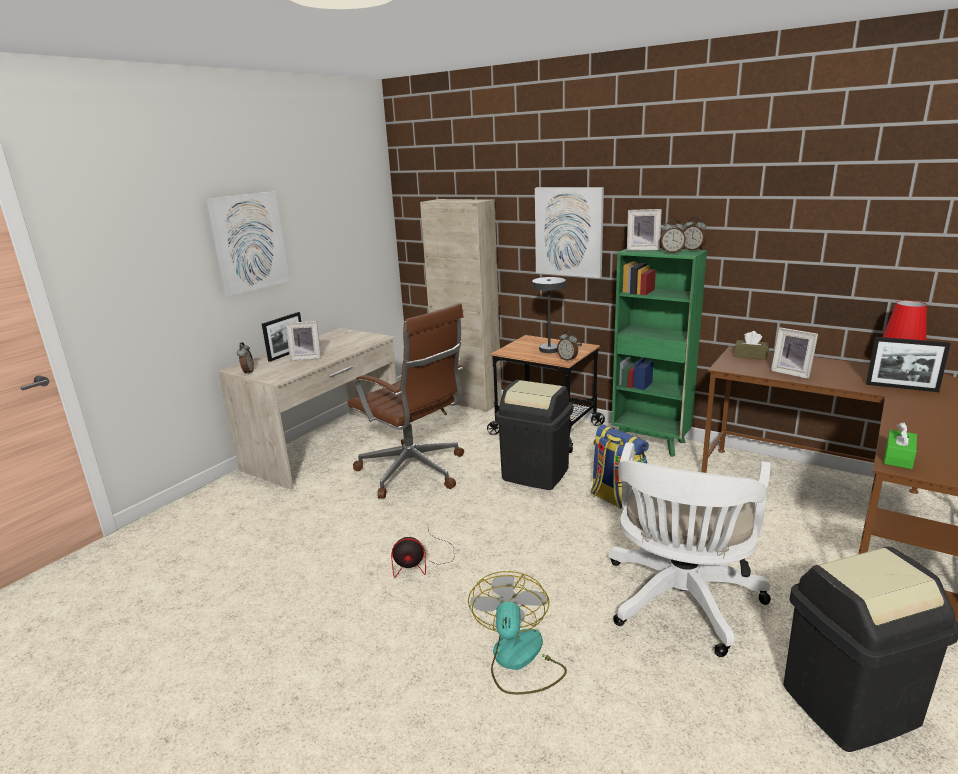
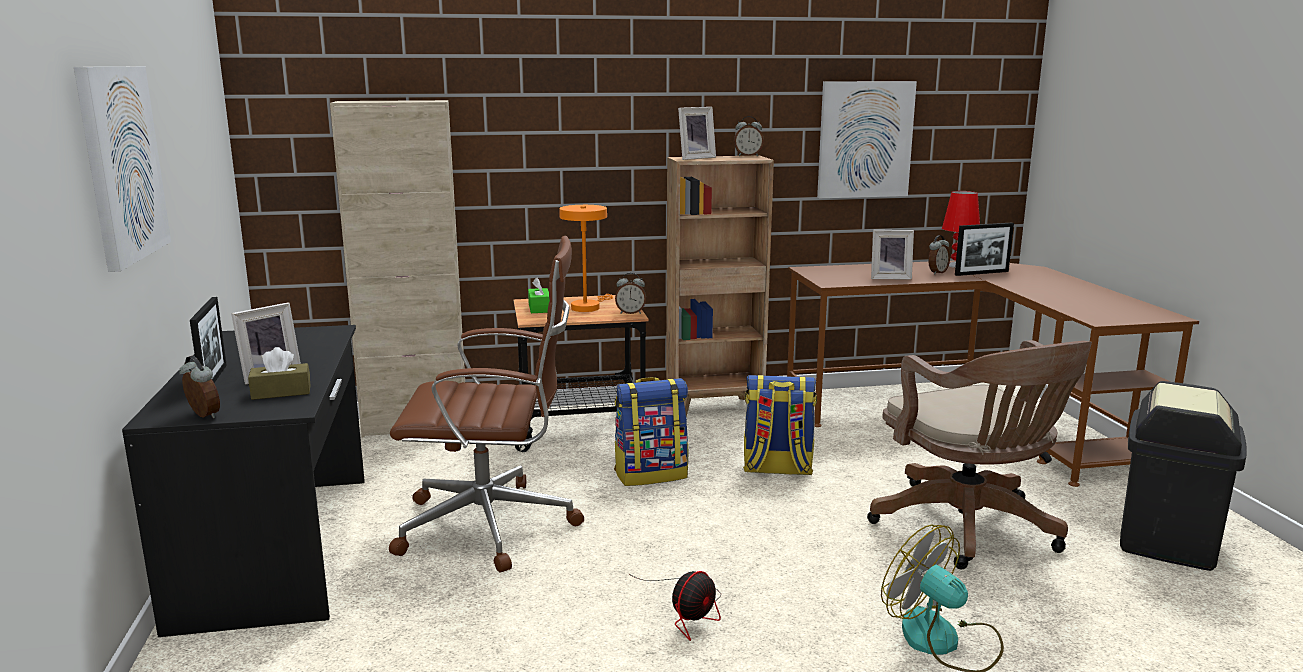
camera: 45 degrees left, 5 degrees down
beige desk [218,328,397,490] -> black desk [122,325,365,637]
black trash can [495,380,573,490] -> backpack [614,377,689,486]
grey table lamp [532,277,582,353] -> orange table lamp [559,205,613,312]
picture [535,187,604,278] -> picture moved to [817,81,917,198]
white office chair [608,443,771,657] -> brown office chair [867,340,1092,569]
green bookcase [612,248,707,457] -> brown bookcase [666,155,774,417]
alarm clock [659,219,686,253] -> alarm clock moved to [928,235,950,275]
brown tissue box [734,331,769,360] -> brown tissue box moved to [248,347,310,400]
green tissue box [884,422,917,469] -> green tissue box moved to [528,277,550,313]

